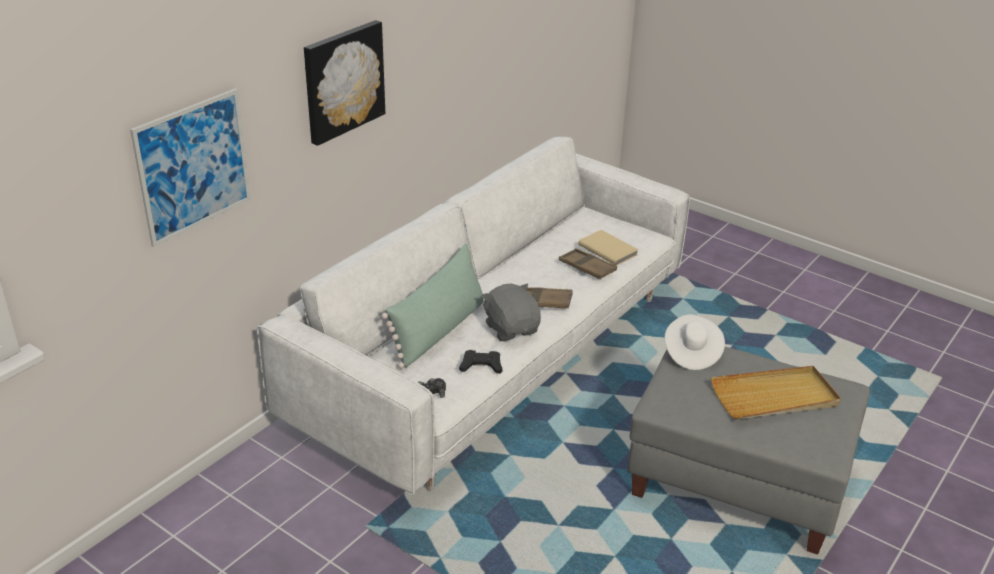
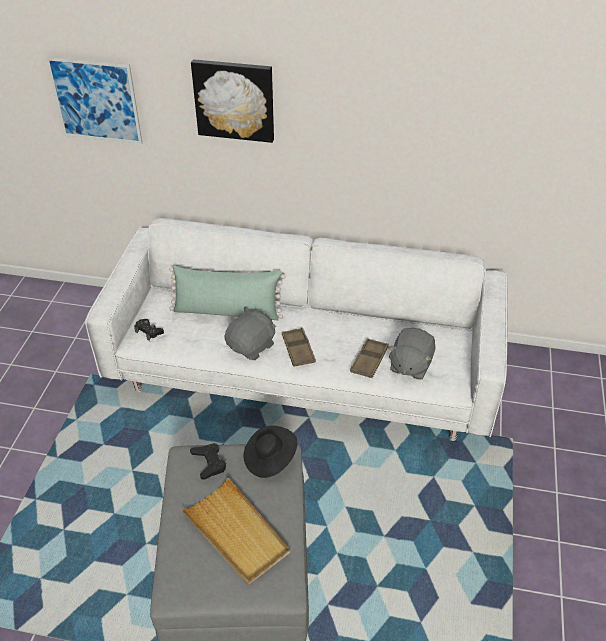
camera: 65 degrees right, 10 degrees up
black game controller [459,350,503,374] -> black game controller moved to [190,443,226,480]
beige book [578,230,638,266] -> grey plush toy [388,328,436,379]
white hat [665,314,725,370] -> black hat [243,426,297,478]

